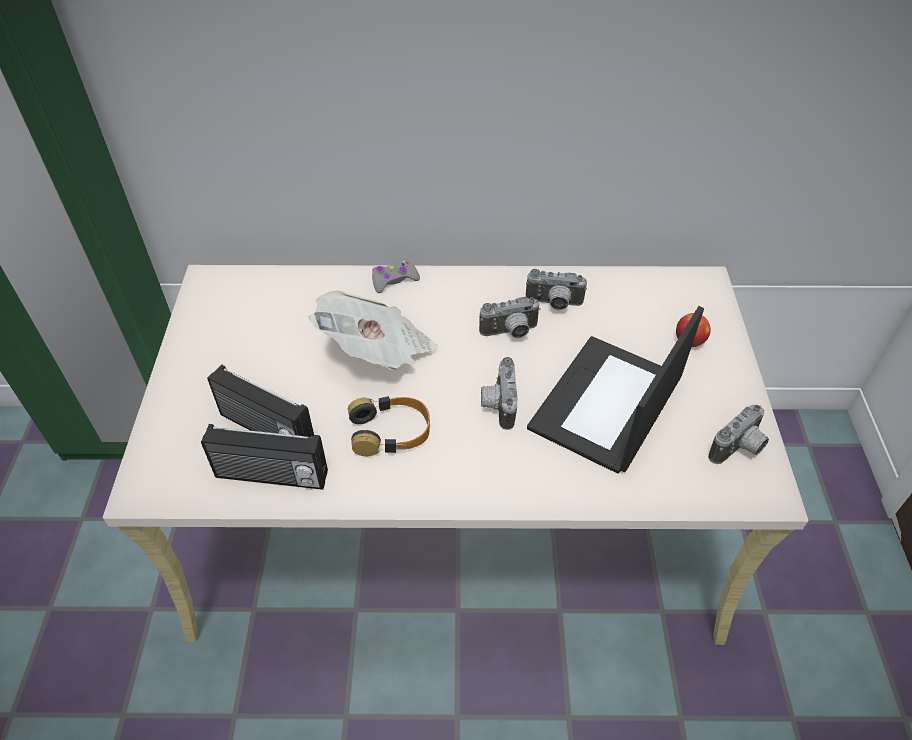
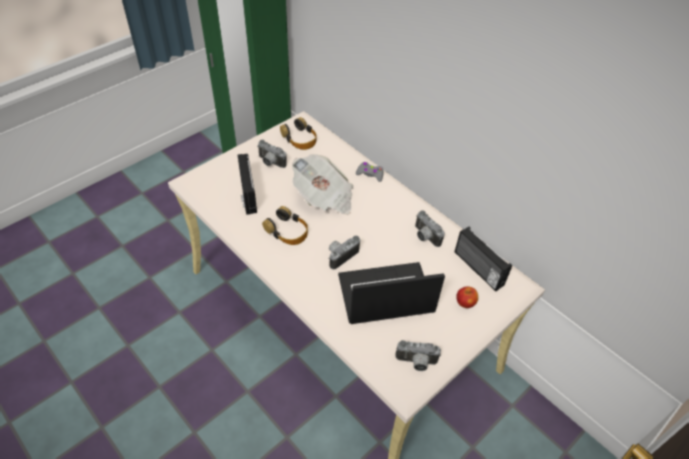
camera: 45 degrees right, 0 degrees up
radio [201,424,328,490] -> radio moved to [455,227,512,291]
camera [479,297,541,338] -> camera moved to [257,140,287,168]
none -> headphones [280,117,317,150]

